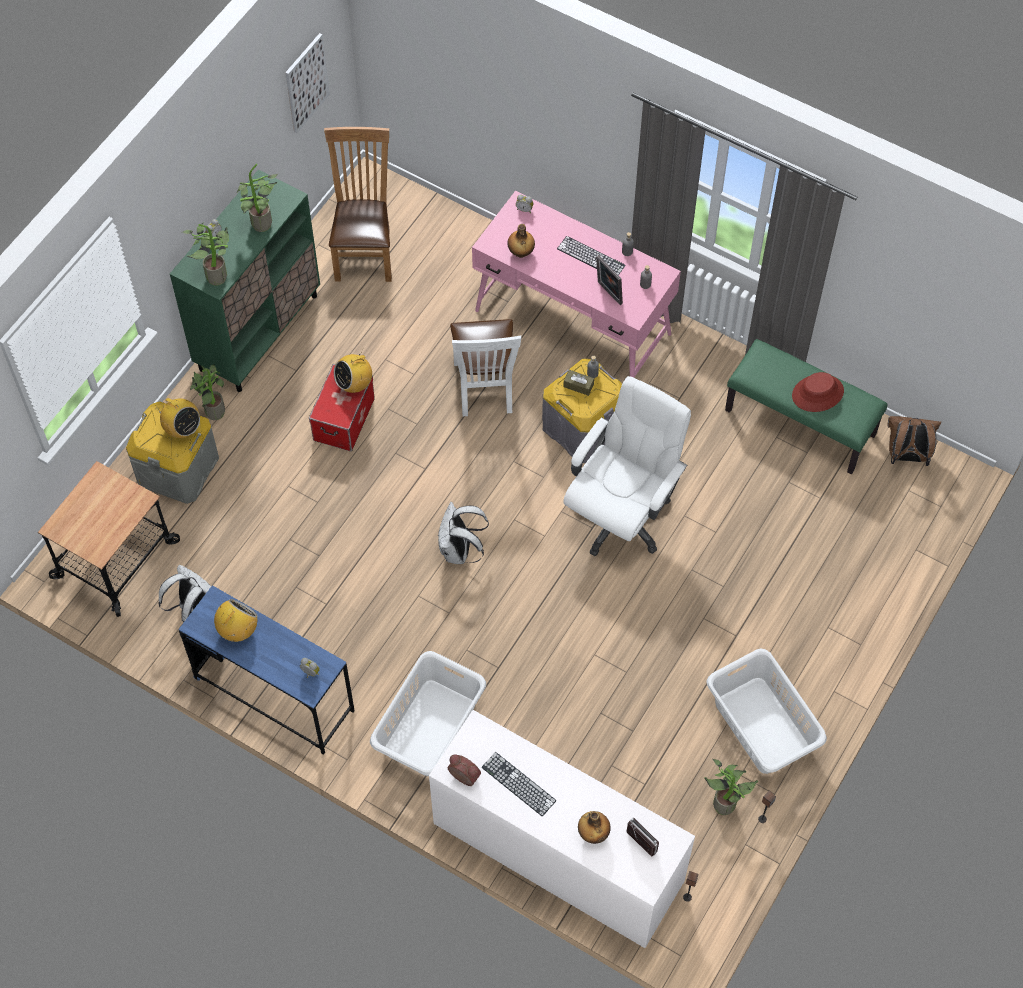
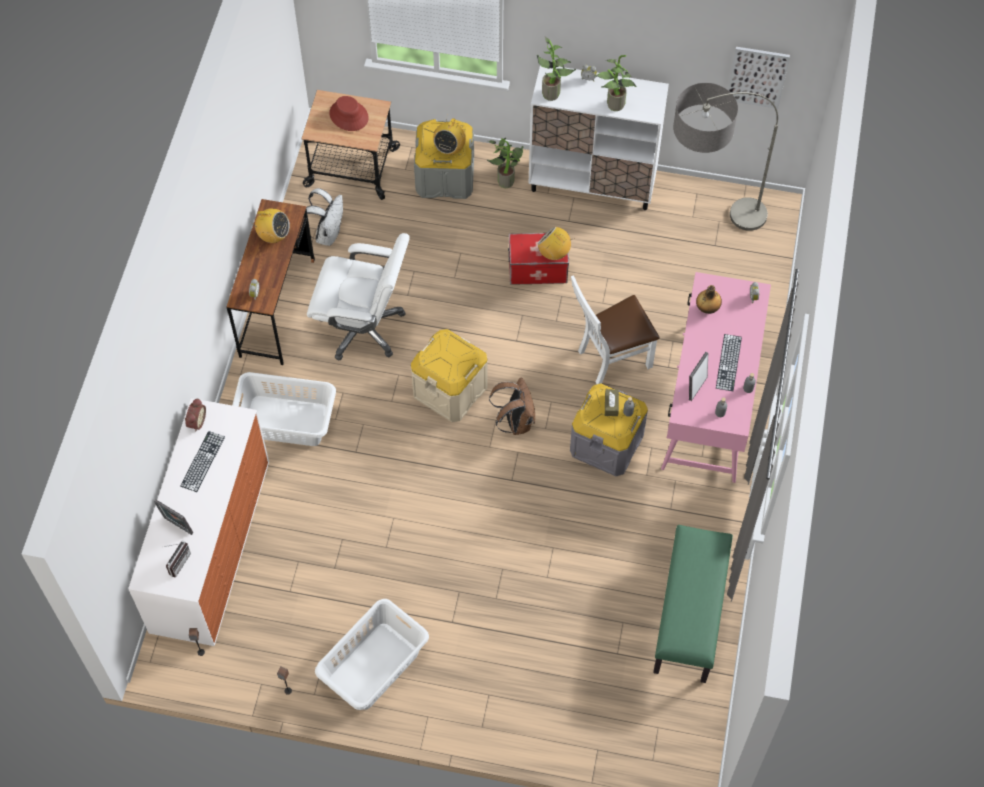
camera: 70 degrees right, 0 degrees up
green cabinet [170,169,320,392] -> white cabinet [528,66,669,210]
blue desk [179,585,355,755] -> brown desk [227,199,315,365]
brown chair [324,127,392,282] -> floor lamp [673,83,778,231]
white backpack [438,502,489,564] -> beige storage box [411,329,488,422]
white office chair [563,376,691,556] -> white office chair moved to [307,233,410,360]
bottle [578,811,611,844] -> picture frame [154,499,193,535]
potted plant [704,758,758,815] -> none
red hat [792,372,844,412] -> red hat moved to [329,96,369,131]
brown backpack [888,416,941,466] -> brown backpack moved to [489,377,535,435]

